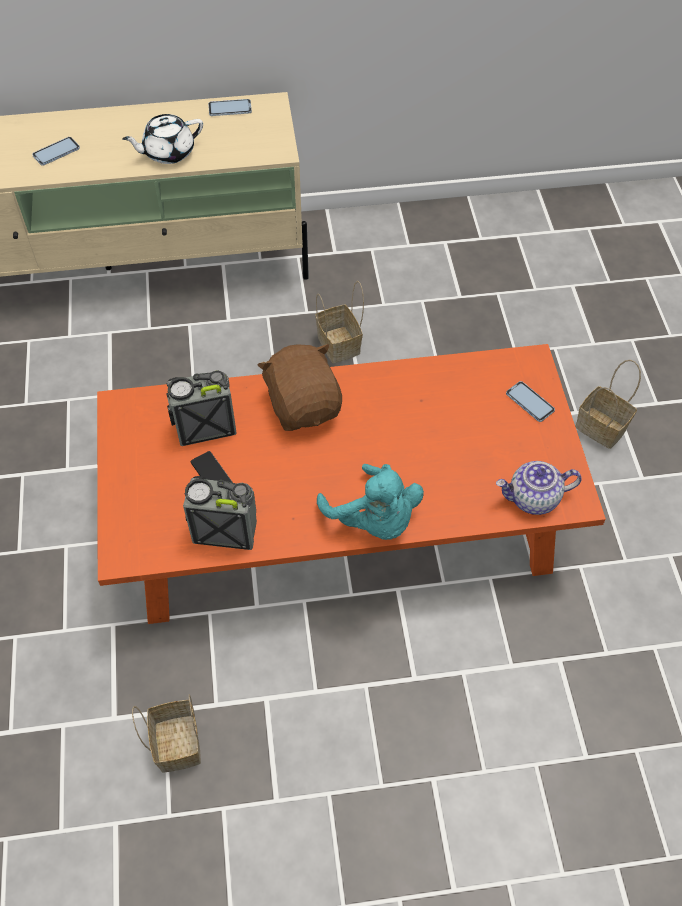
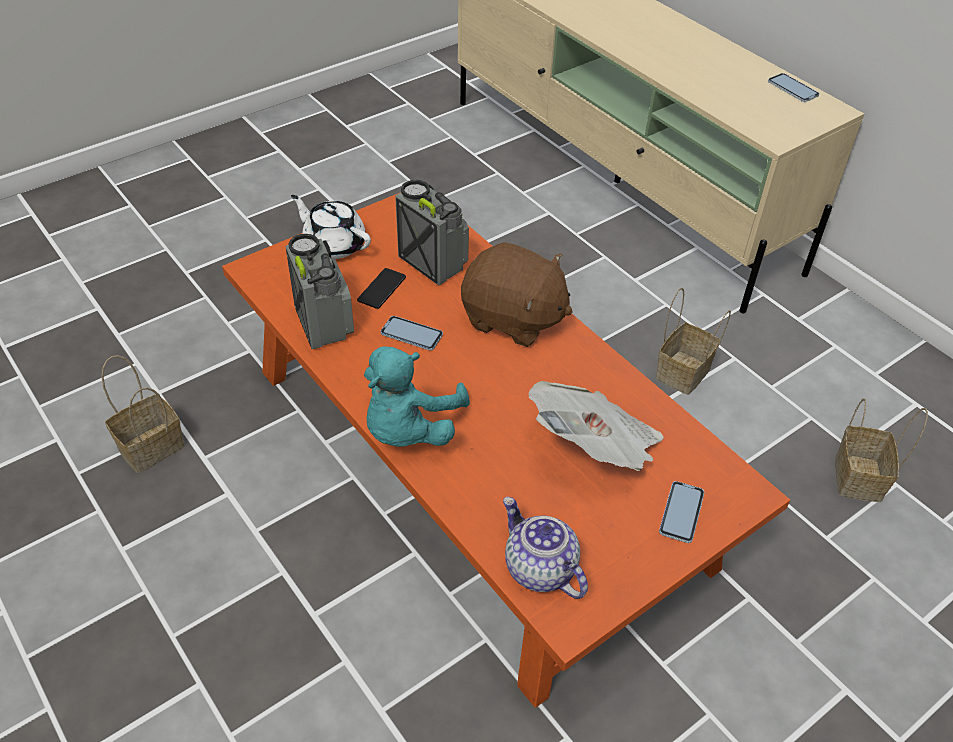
camera: 60 degrees right, 10 degrees down
phone [32,137,80,166] -> phone moved to [381,316,443,351]
white teapot [122,114,203,164] -> white teapot moved to [291,195,371,259]
brown plush toy [258,344,342,431] -> brown plush toy turned 75 degrees clockwise [461,242,573,347]
basket [575,360,641,449] -> basket moved to [835,399,928,502]
none -> newspaper [528,381,664,471]

